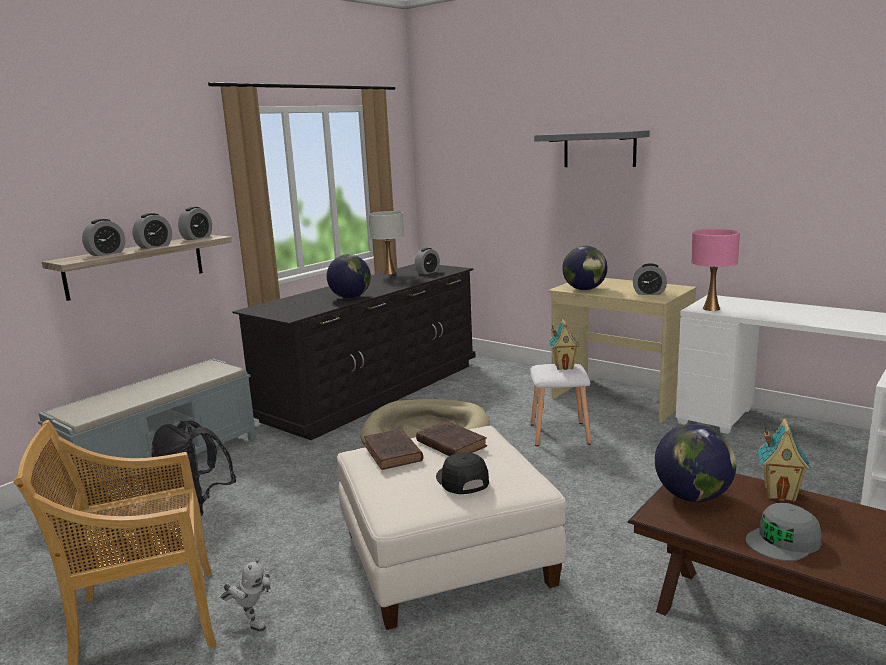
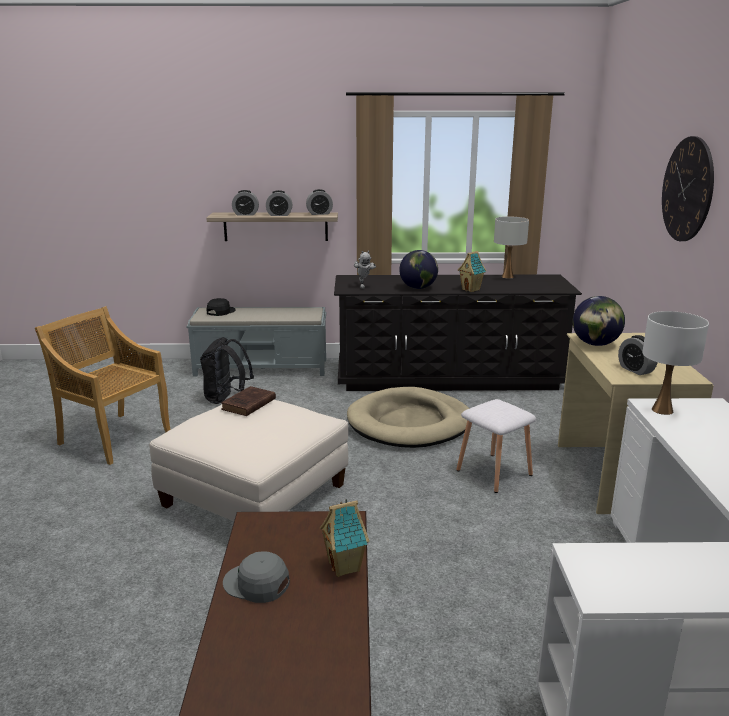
camera: 50 degrees right, 5 degrees up
toy robot [221,558,270,632] -> toy robot moved to [354,251,376,289]
alarm clock [415,248,440,275] -> none
brown book [416,421,487,456] -> none
black cap [436,452,489,494] -> black cap moved to [207,298,236,316]
grey shelf [534,130,650,167] -> wall clock [662,136,714,241]
toy house [549,319,580,370] -> toy house moved to [458,251,486,292]
globe [655,424,736,502] -> none
pink table lamp [691,229,740,311] -> white table lamp [642,311,709,415]

